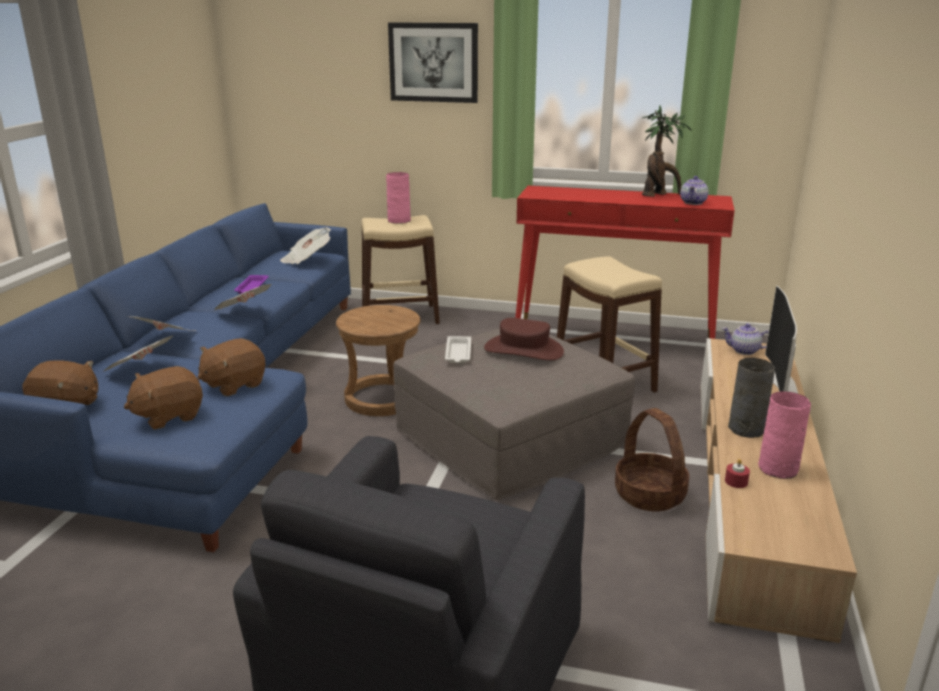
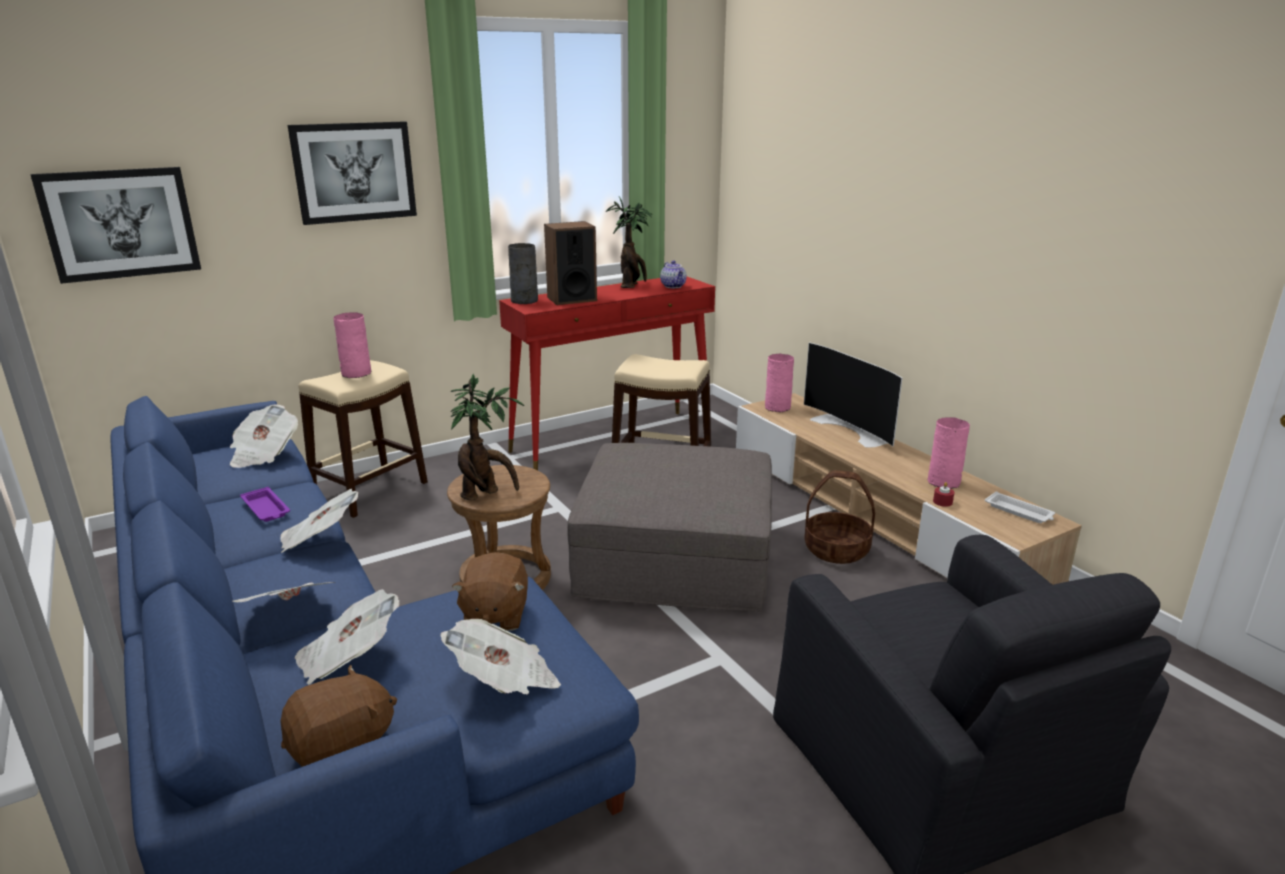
camera: 45 degrees left, 0 degrees up
brown plush toy [124,366,203,430] -> newspaper [440,619,561,694]
white tray [445,336,471,363] -> white tray moved to [985,491,1055,523]
brown hat [484,318,564,360] -> none
teapot [722,324,769,355] -> pink vase [765,354,794,412]
grey vase [728,358,775,438] -> grey vase moved to [508,243,538,304]
none -> picture [31,167,201,284]
none -> potted plant [450,374,524,500]
none -> speaker [544,221,597,305]

